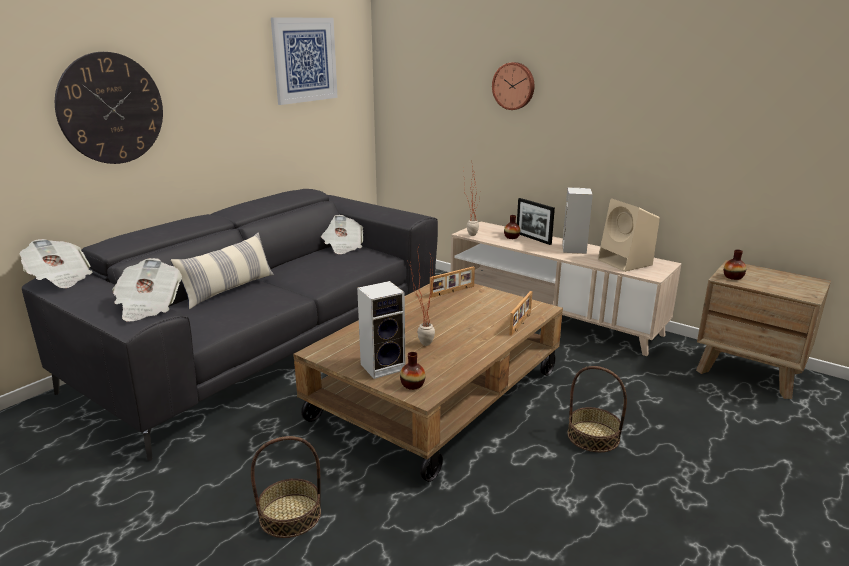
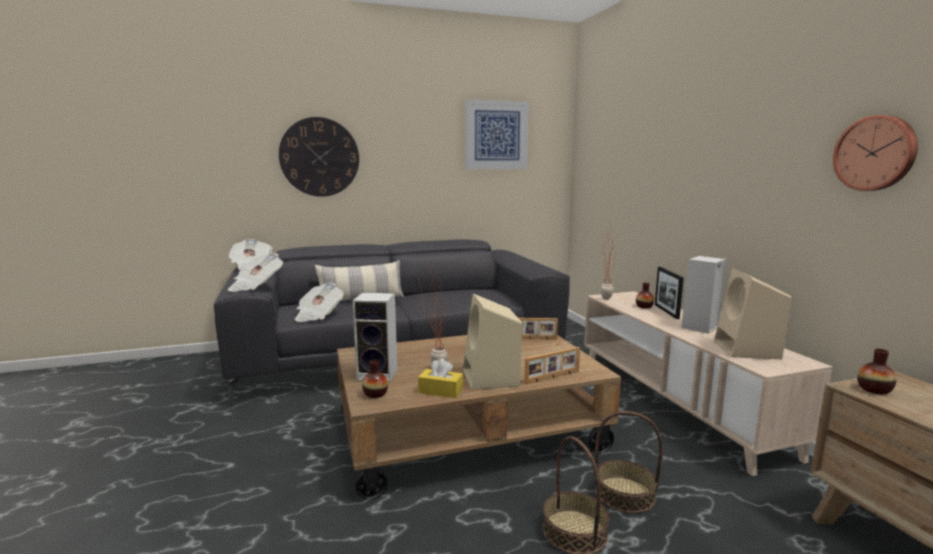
camera: 35 degrees right, 10 degrees down
basket [251,436,321,538] -> basket moved to [595,411,663,513]
newspaper [321,215,363,254] -> newspaper moved to [295,283,344,322]
wall clock [492,62,534,110] -> wall clock moved to [833,115,918,191]
none -> yellow tissue box [418,358,463,398]
none -> beige speaker [463,294,522,390]

